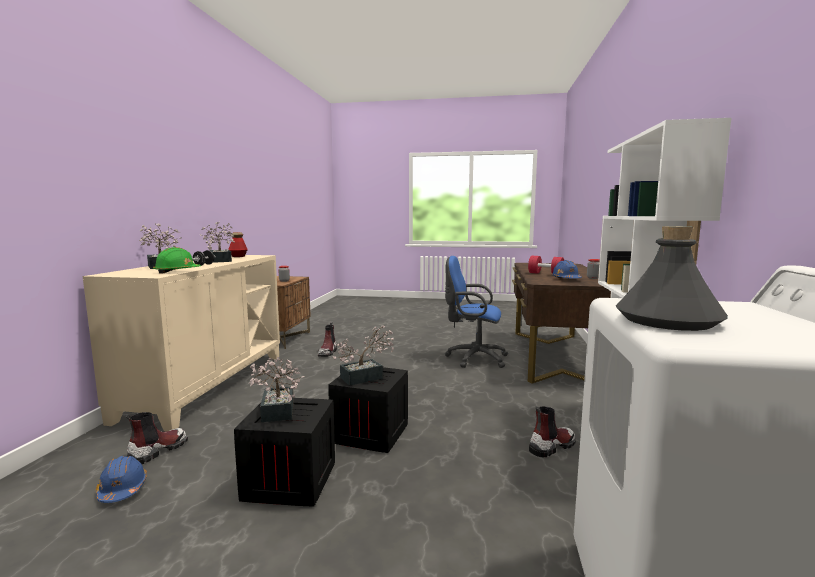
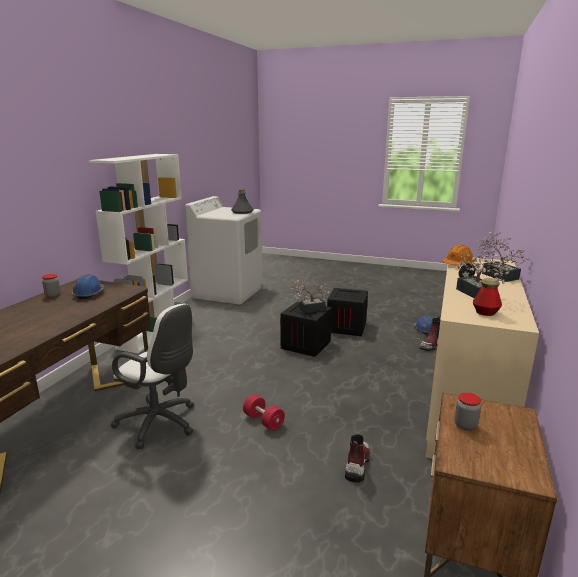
camera: 170 degrees left, 10 degrees up
green hard hat [153,247,201,274] -> orange hard hat [443,245,474,265]
potted plant [249,357,304,422] -> none
blue office chair [445,256,508,368] -> white office chair [111,304,194,449]
red dumbbell [528,256,564,274] -> red dumbbell moved to [243,394,285,431]
boot [529,406,576,457] -> none

